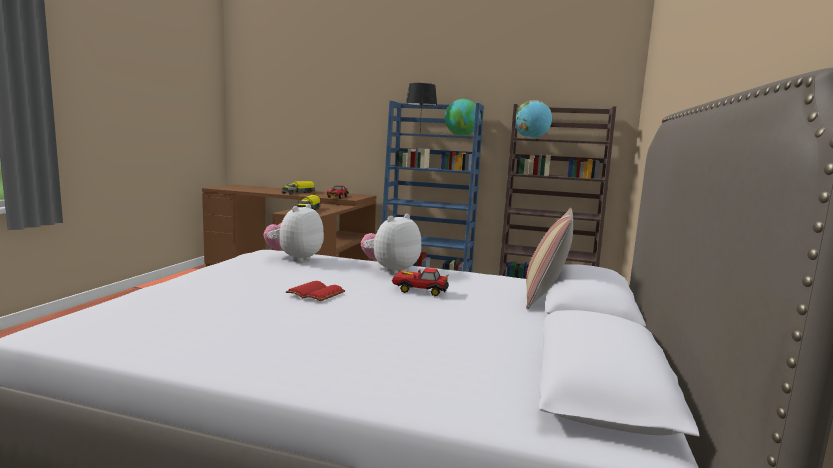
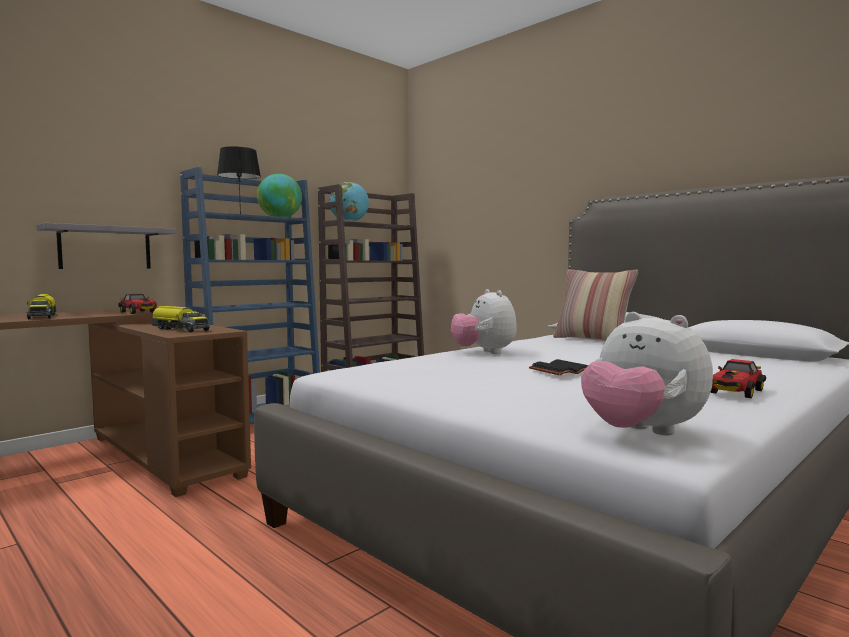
camera: 60 degrees left, 5 degrees down
plush toy [263,204,324,262] -> plush toy moved to [581,312,713,435]
red book [286,281,345,301] -> black book [529,359,588,375]
toy car [392,268,449,296] -> toy car moved to [711,359,766,399]
none -> grey shelf [37,223,176,269]

